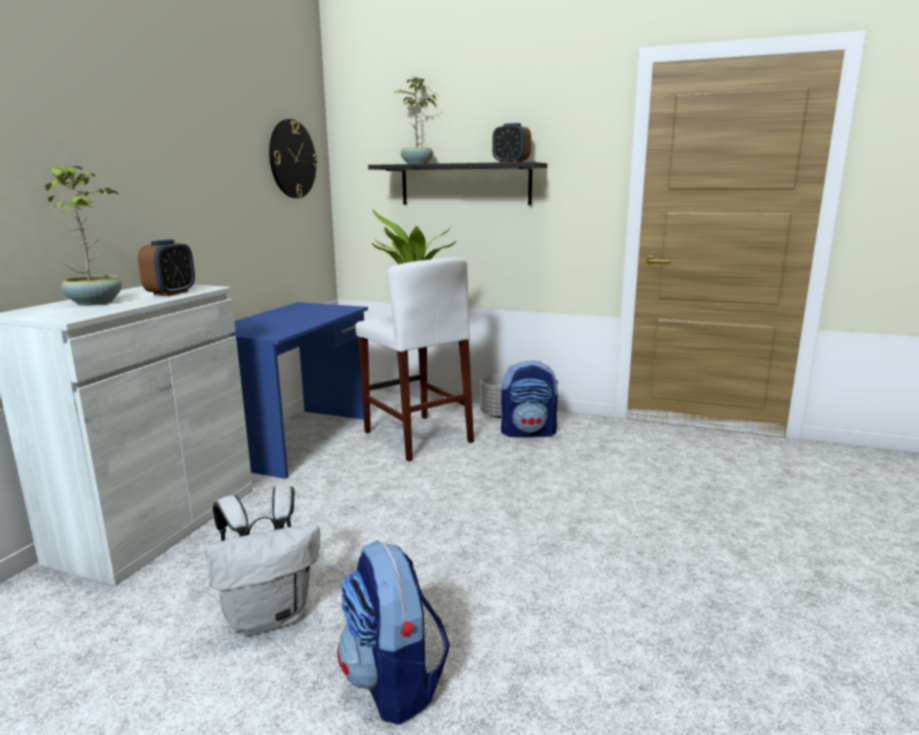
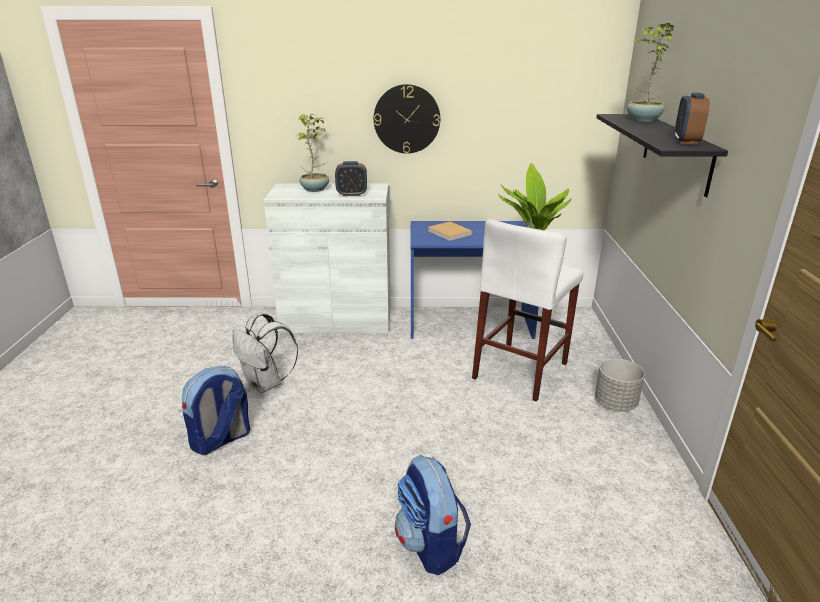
camera: 70 degrees right, 10 degrees up
wall clock [269,119,318,198] -> wall clock moved to [374,84,440,154]
backpack [501,360,559,437] -> backpack moved to [395,455,471,575]
none -> beige book [428,222,472,241]

